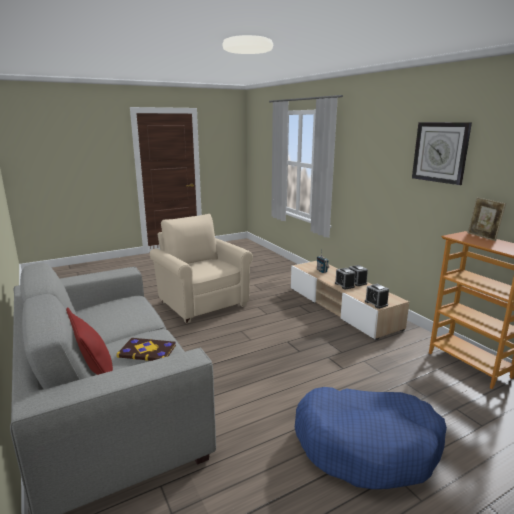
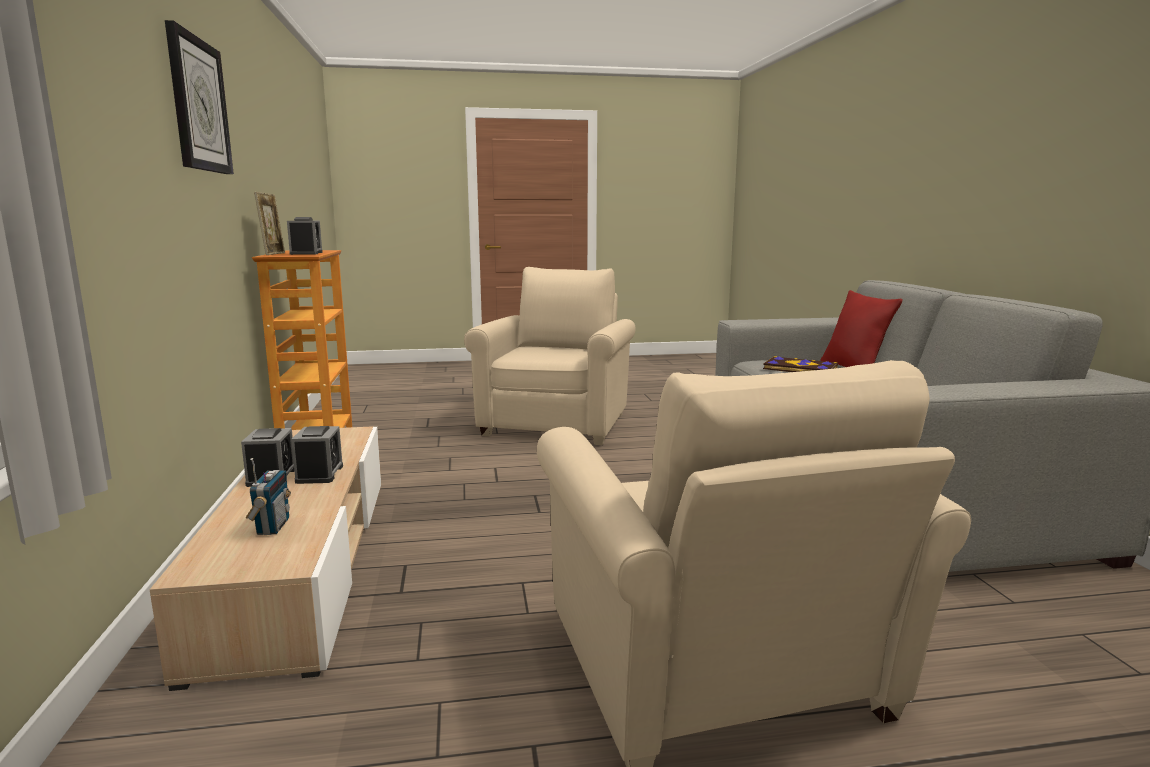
camera: 160 degrees left, 5 degrees down
blue dog bed [295,387,447,489] -> beige armchair [464,267,635,445]
alarm clock [365,284,389,309] -> alarm clock moved to [287,217,323,255]

